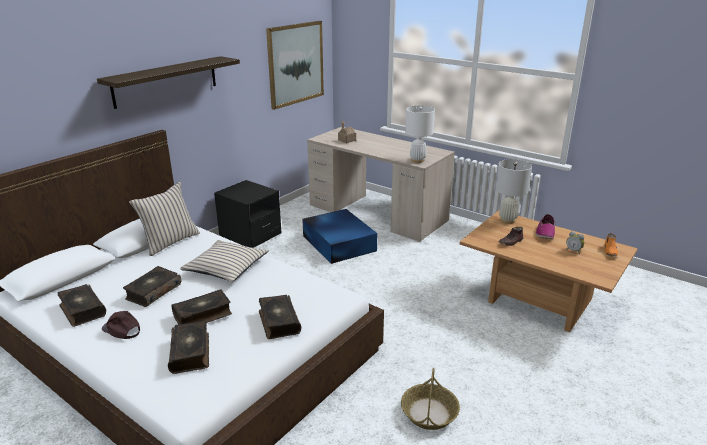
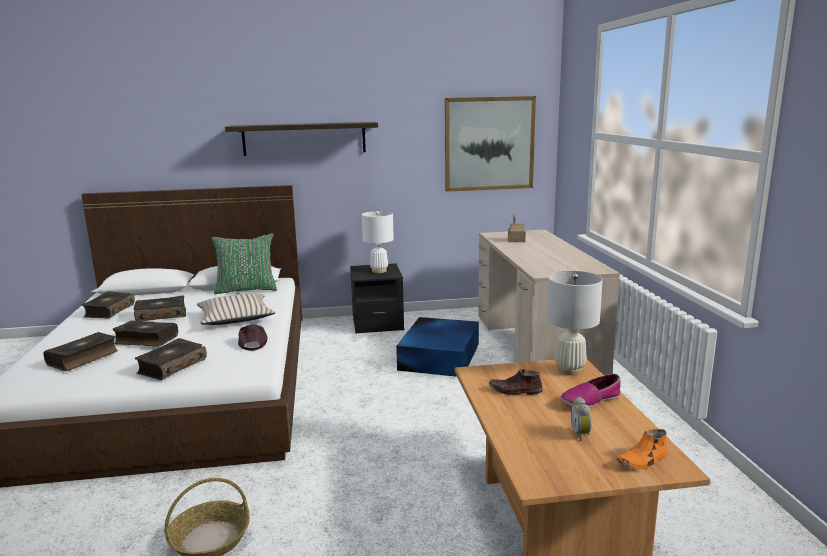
camera: 45 degrees right, 10 degrees down
brown cap [102,311,140,339] -> brown cap moved to [238,324,267,351]
beige pillow [129,182,200,256] -> green pillow [212,233,277,294]
white table lamp [405,106,435,163] -> white table lamp moved to [362,211,394,273]

